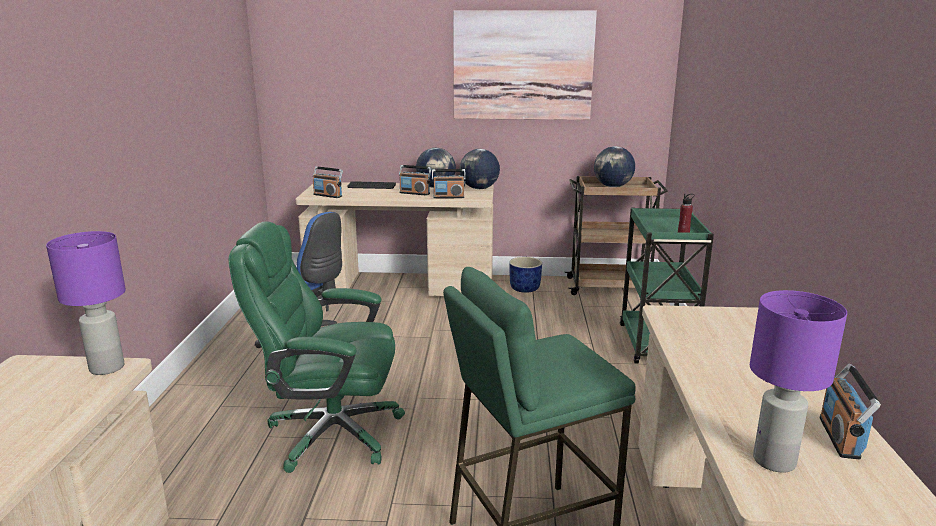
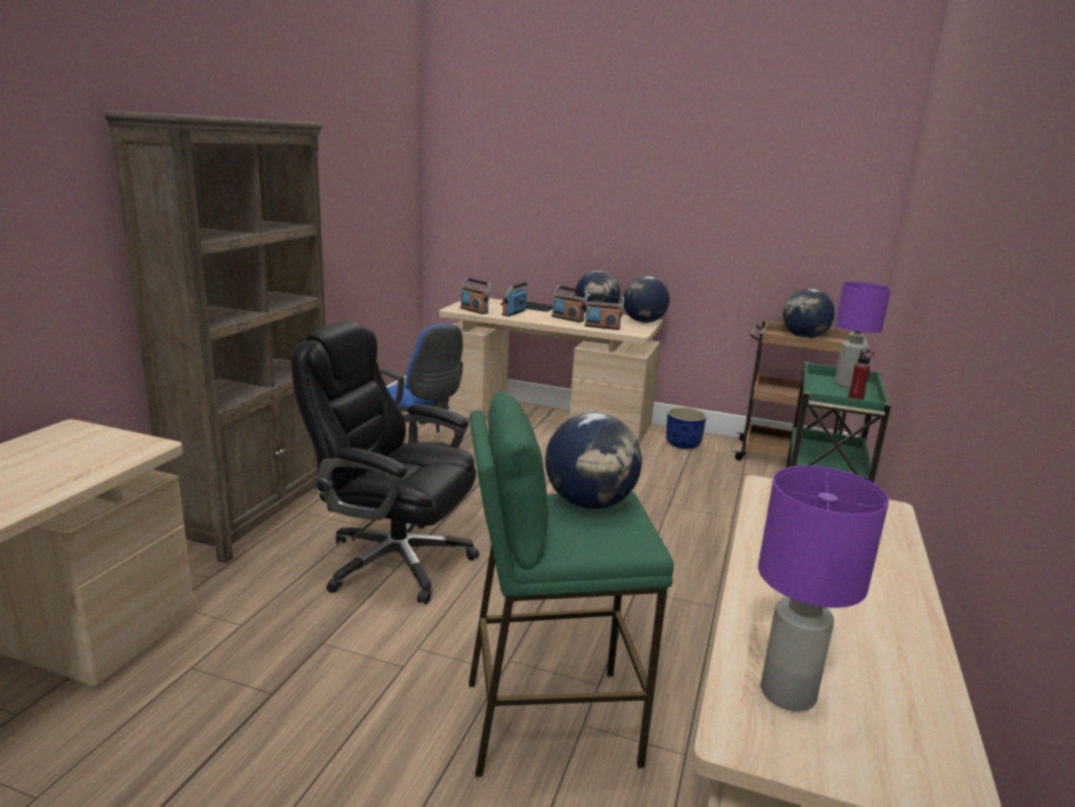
camera: 15 degrees right, 0 degrees up
purple table lamp [46,231,126,375] -> purple table lamp moved to [835,282,891,388]
green office chair [229,221,405,473] -> black office chair [291,321,479,604]
picture [453,10,597,120] -> none
radio [820,364,881,459] -> radio moved to [502,281,529,316]
none -> brown bookcase [102,110,326,563]
none -> globe [545,413,642,509]

